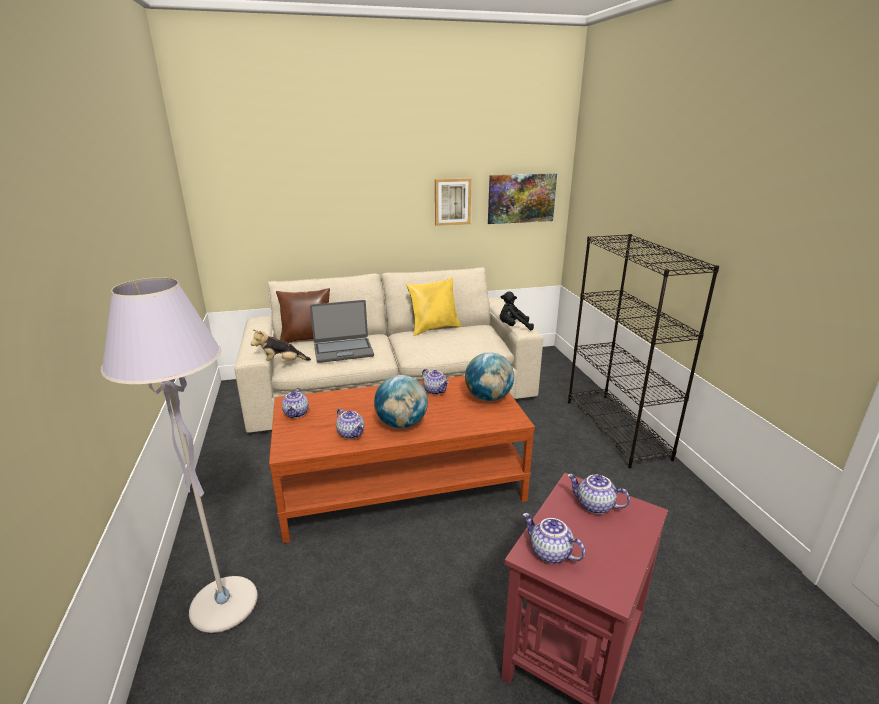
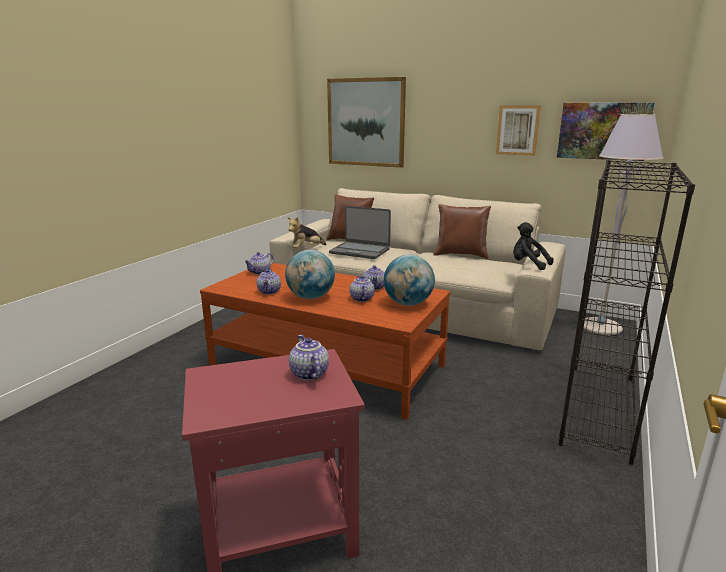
camera: 40 degrees right, 5 degrees down
grey floor lamp [101,277,258,633] -> grey floor lamp moved to [584,114,663,335]
plush toy [251,329,311,361] -> plush toy turned 60 degrees counterclockwise [288,217,327,248]
yellow pillow [406,278,461,336] -> brown pillow [433,204,491,259]
teapot [523,513,585,563] -> teapot moved to [350,276,375,302]
none -> picture [327,77,406,168]

